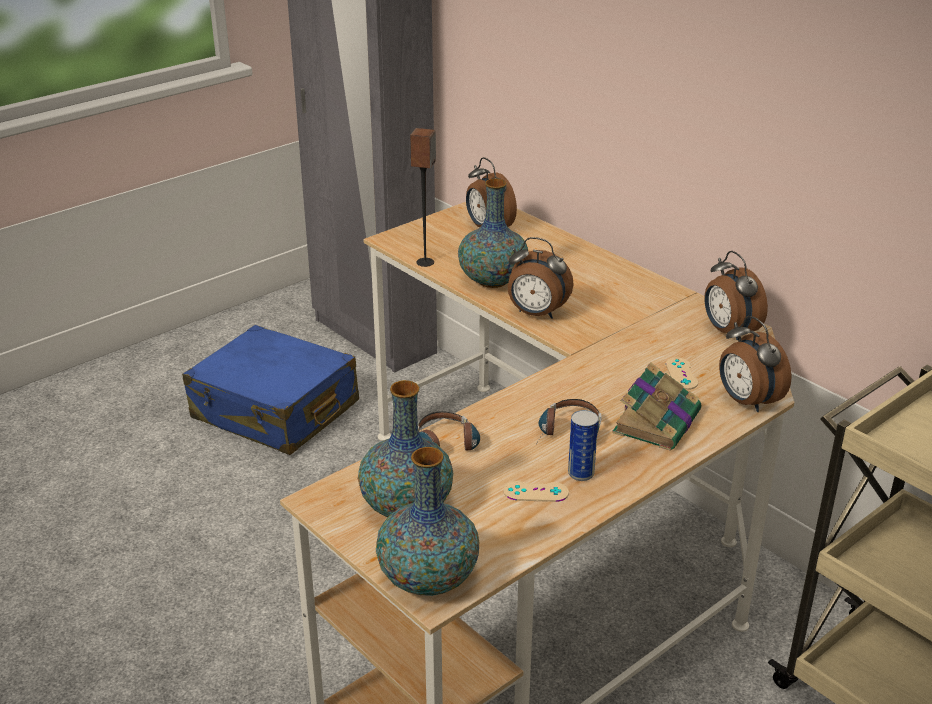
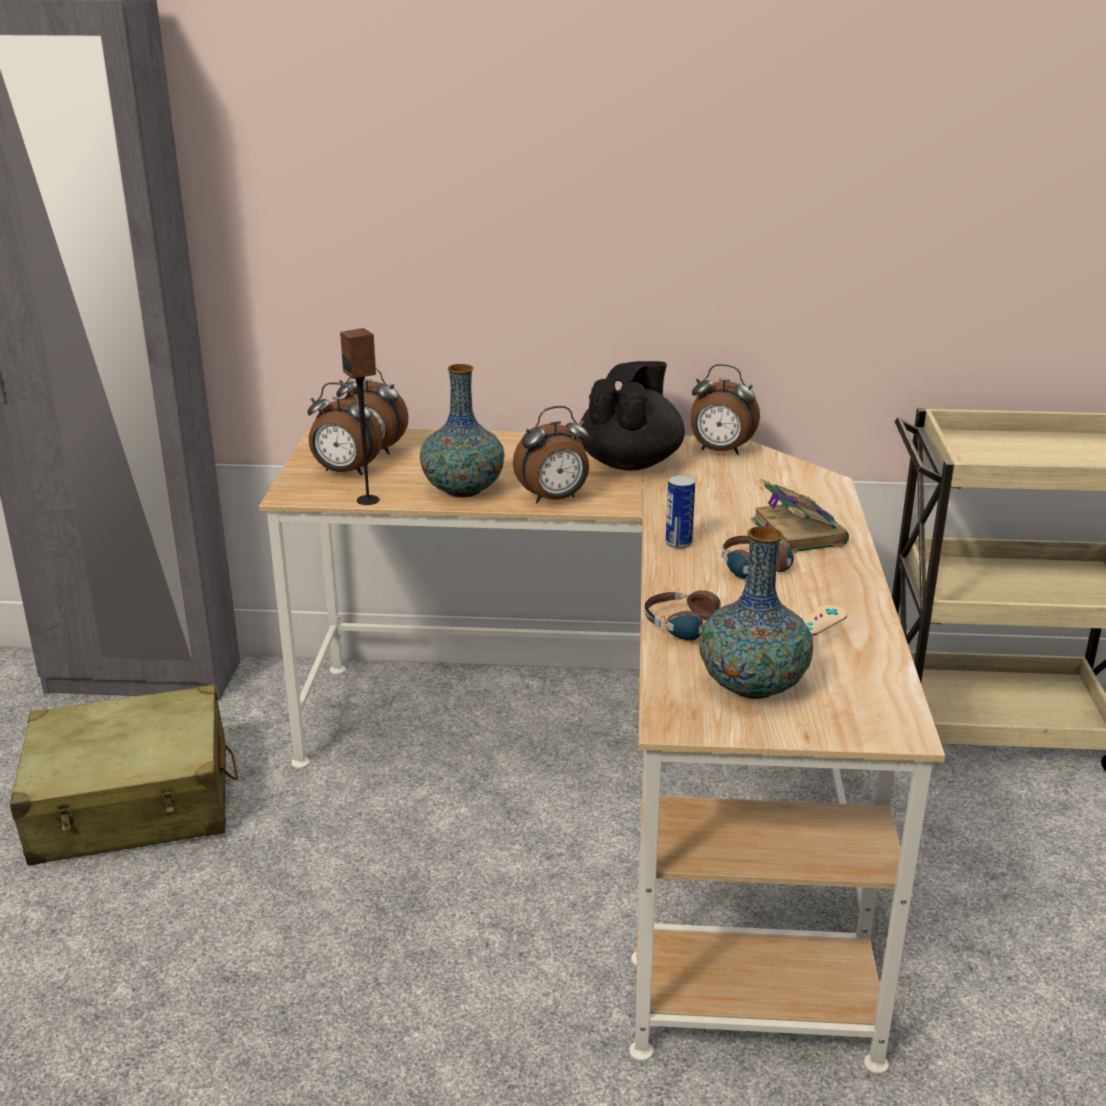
camera: 45 degrees left, 5 degrees down
blue suitcase [183,325,359,455] -> beige suitcase [10,684,238,866]
vase [376,447,479,596] -> none
can [568,410,598,481] -> can moved to [666,474,695,549]
beige game controller [666,357,698,390] -> none
alarm clock [719,316,792,412] -> alarm clock moved to [307,382,383,475]
none -> black teapot [578,361,685,470]

